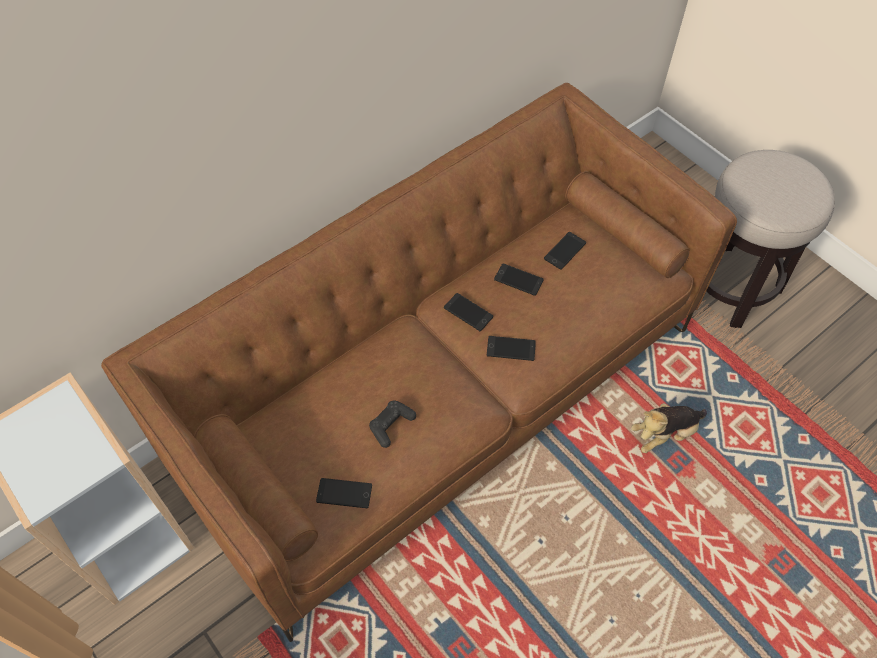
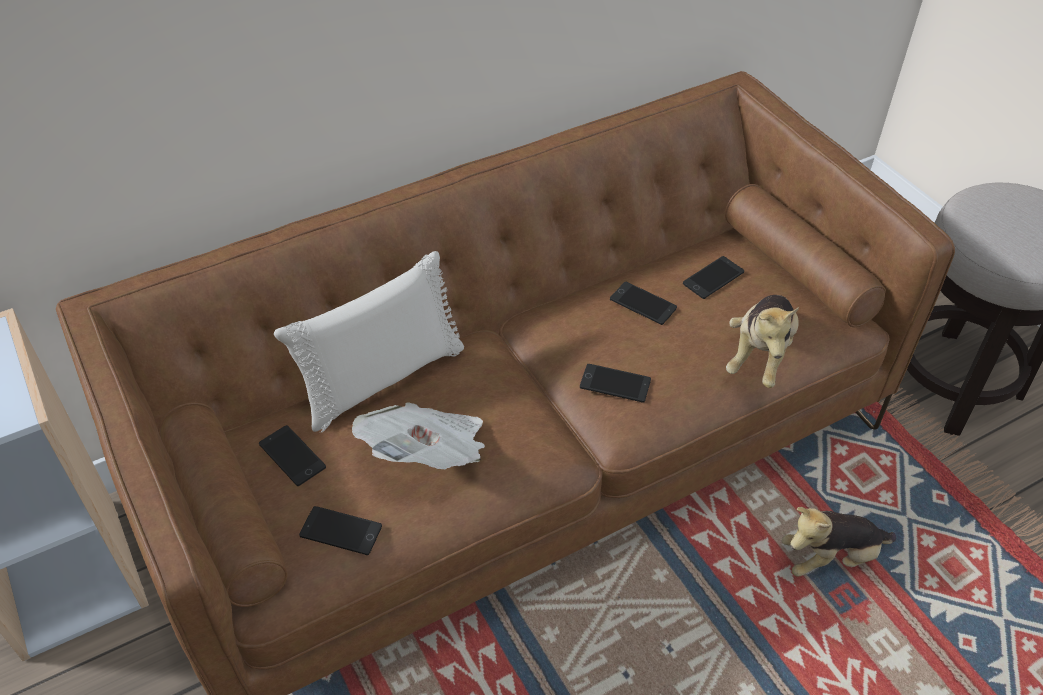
camera: 10 degrees right, 10 degrees down
black game controller [369,400,416,448] -> newspaper [352,402,485,469]
phone [444,293,493,331] -> phone moved to [259,425,326,486]
none -> white pillow [274,251,464,432]
none -> plush toy [726,295,799,388]

